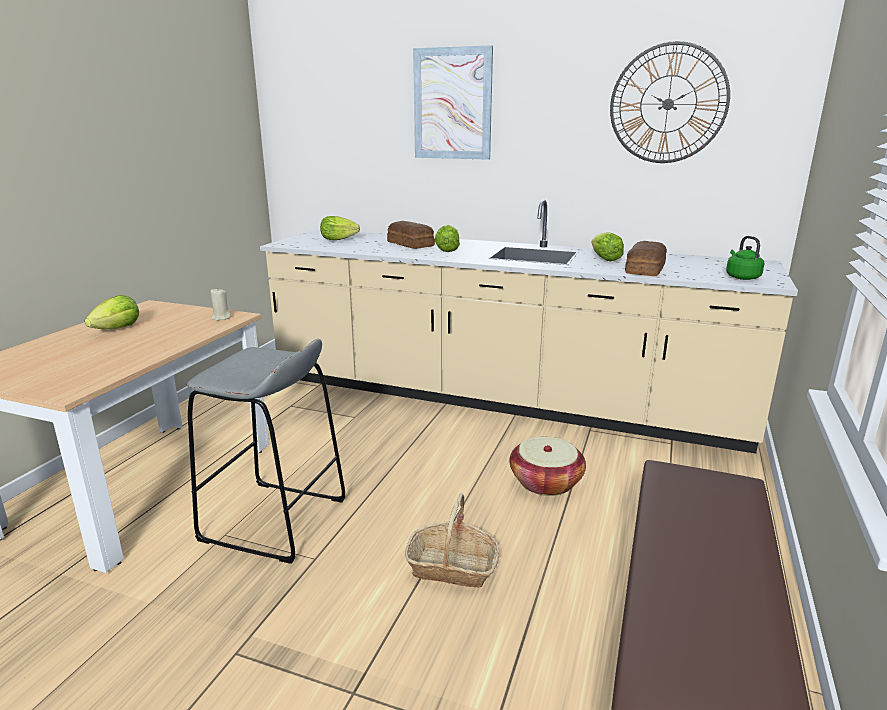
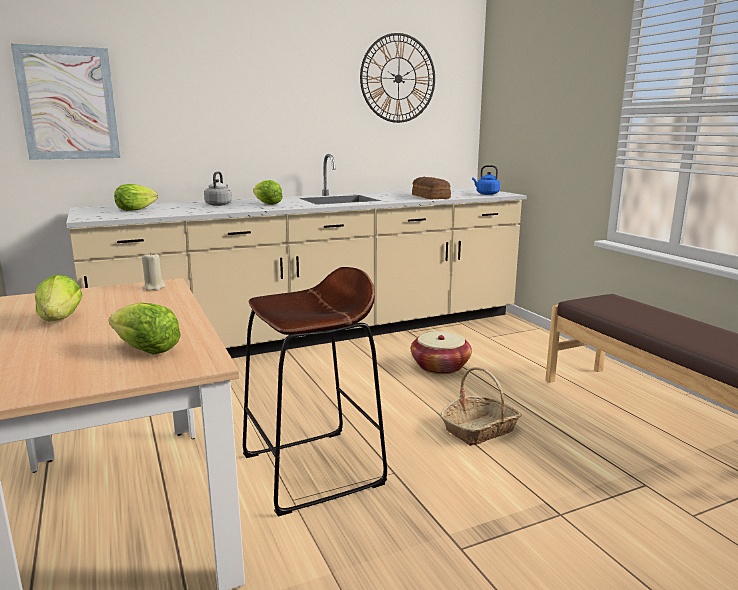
camera: 45 degrees left, 5 degrees down
grey stool [187,339,345,564] -> brown stool [243,267,387,516]
bread [387,221,435,249] -> grey kettle [204,172,232,206]
picture [413,45,493,160] -> picture moved to [11,44,120,160]
lettuce [591,232,624,261] -> lettuce moved to [109,302,181,355]
green kettle [726,236,764,280] -> blue kettle [472,165,500,195]

